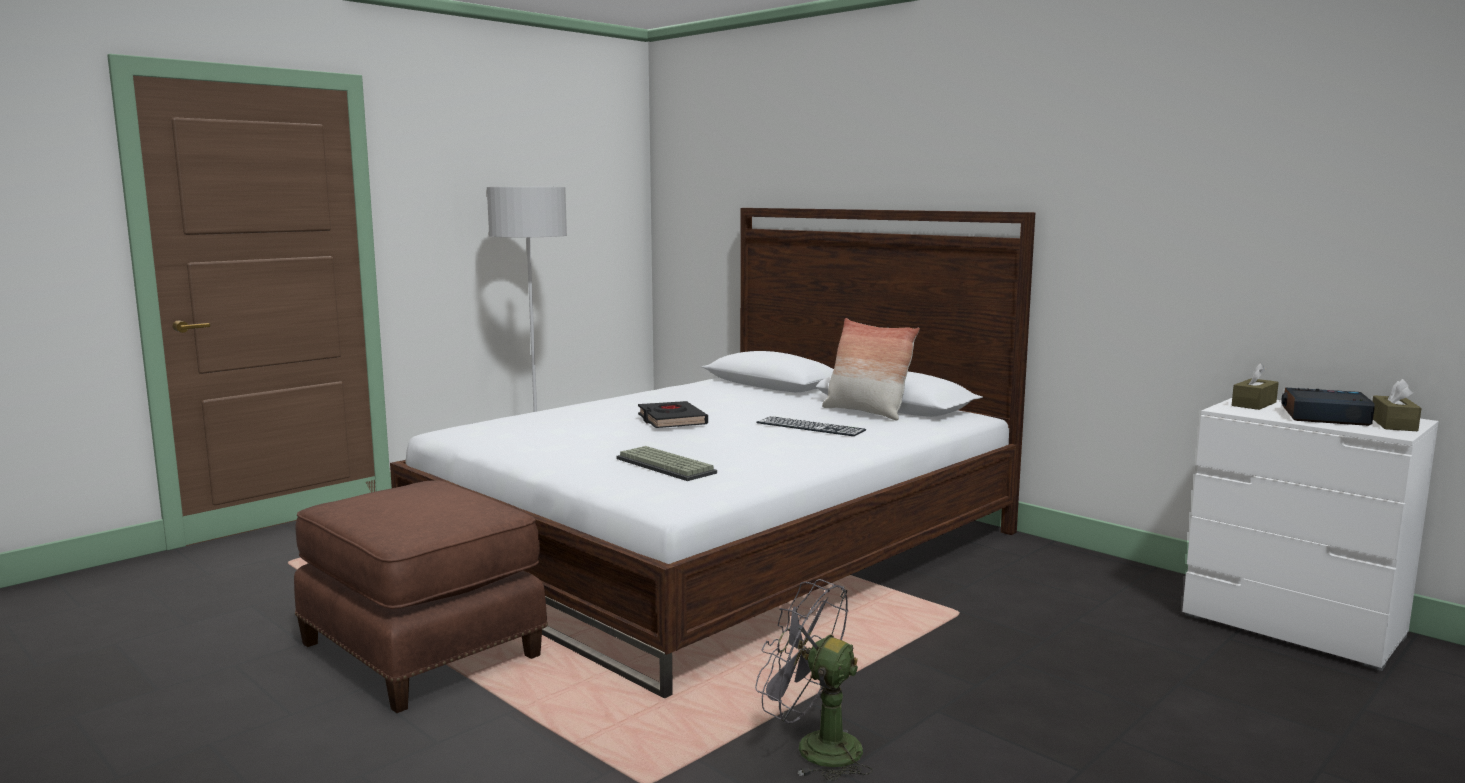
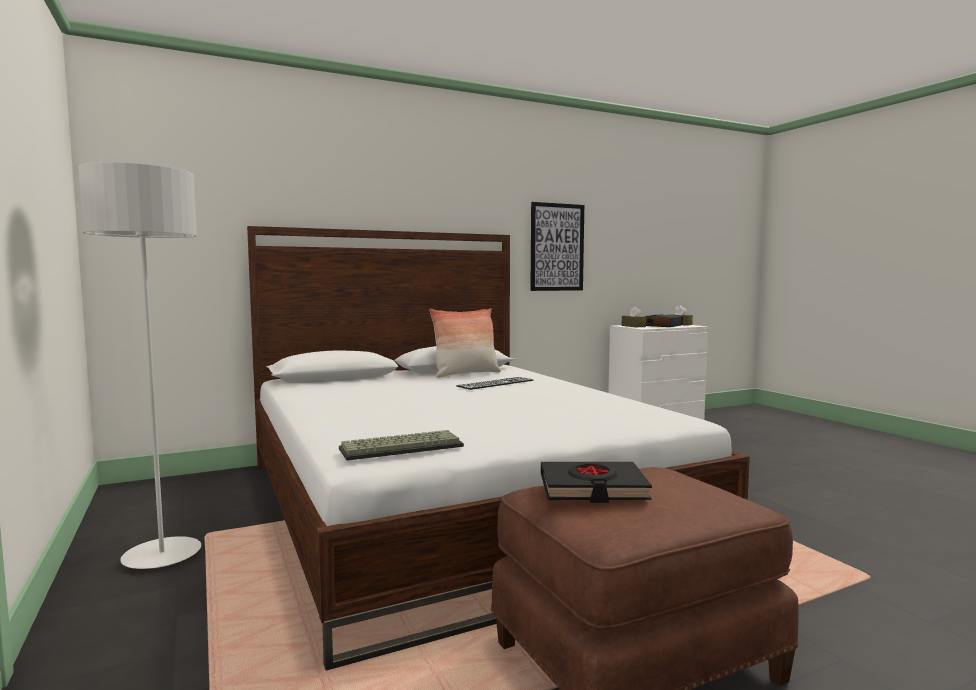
camera: 70 degrees left, 5 degrees down
keyboard [617,446,717,481] -> keyboard moved to [339,430,464,461]
black book [638,401,708,428] -> black book moved to [541,462,652,503]
grey fan [755,579,873,781] -> none
none -> picture [530,202,584,291]

